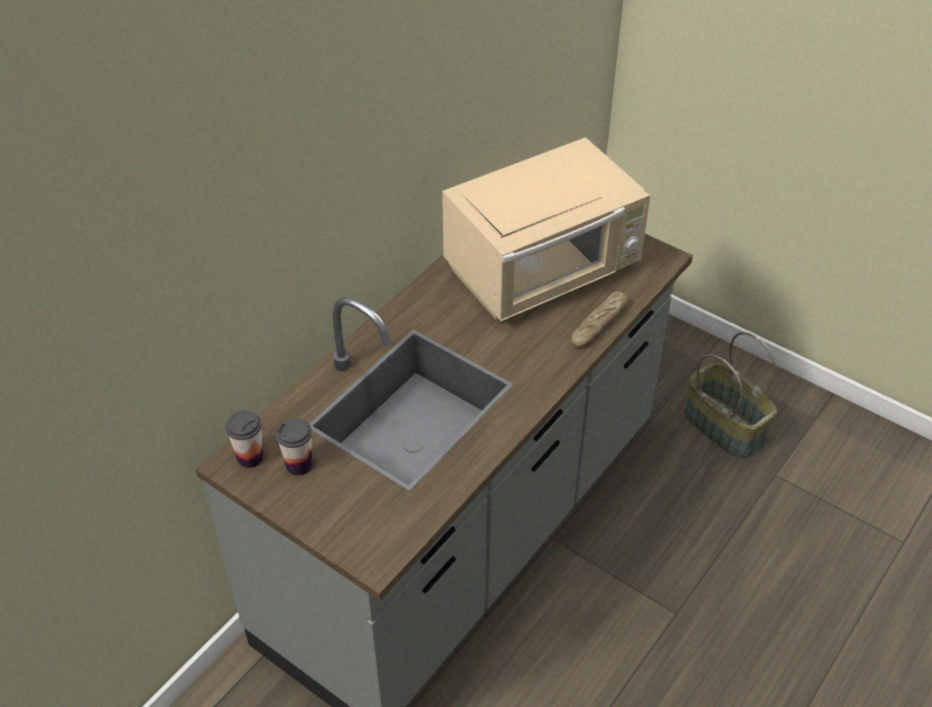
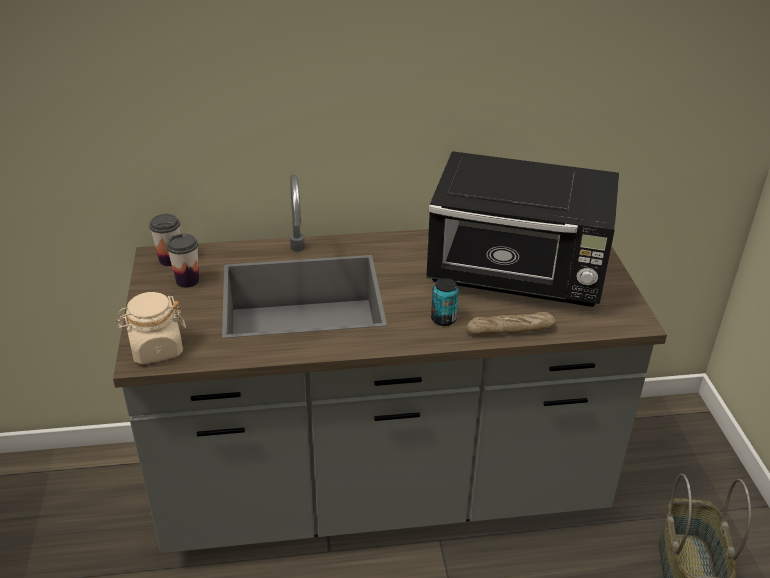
camera: 45 degrees right, 10 degrees down
beige microwave [442,137,650,321] -> black microwave [426,151,619,307]
none -> beige jar [116,292,186,364]
none -> can [431,278,459,326]

